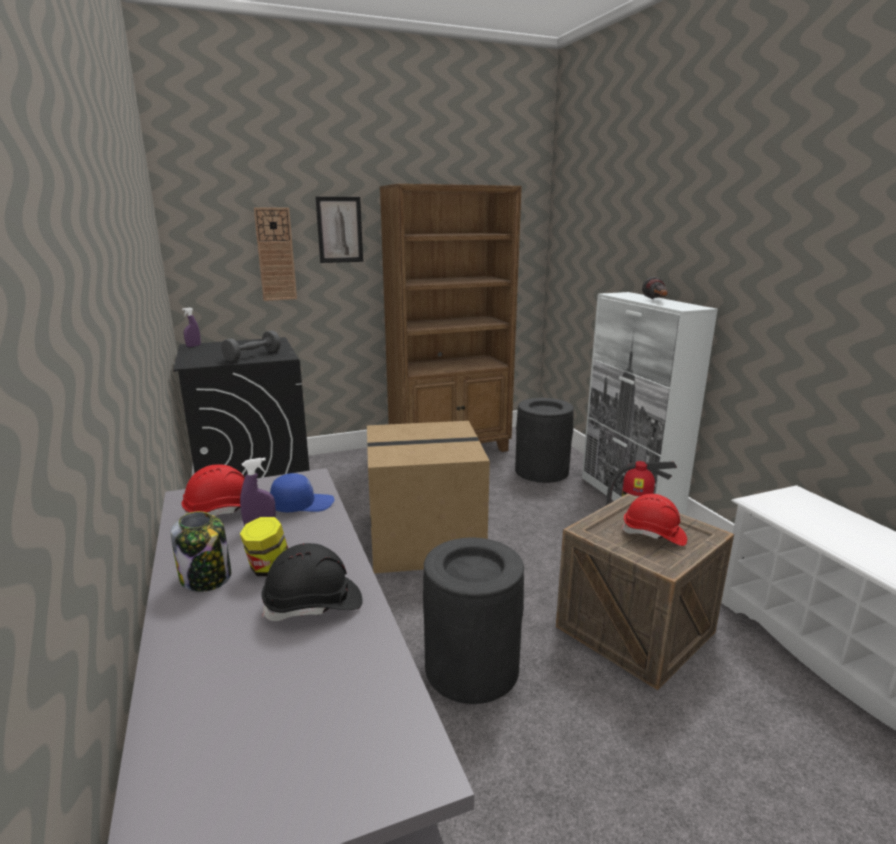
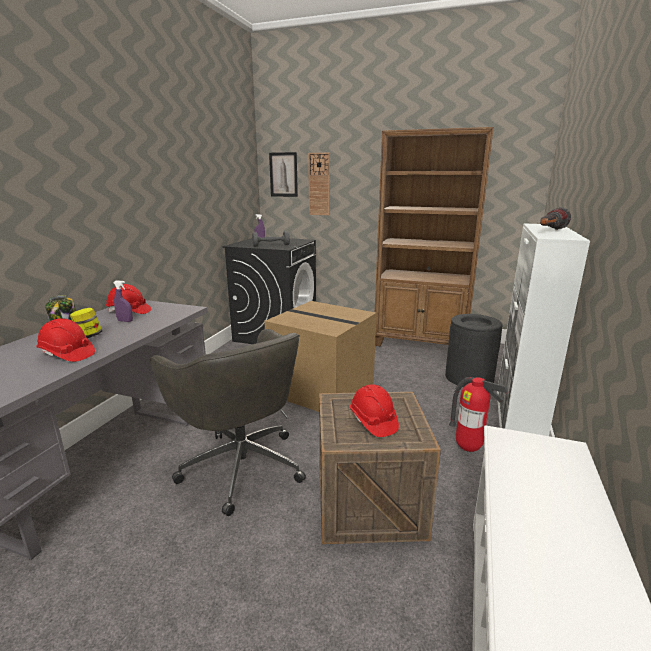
camera: 40 degrees right, 0 degrees up
black hard hat [261,543,363,621] -> red hard hat [36,319,95,362]
blue cap [270,473,334,512] -> none
picture [315,196,363,263] -> picture moved to [269,152,298,197]
black trash can [423,538,524,704] -> grey office chair [150,329,306,516]

